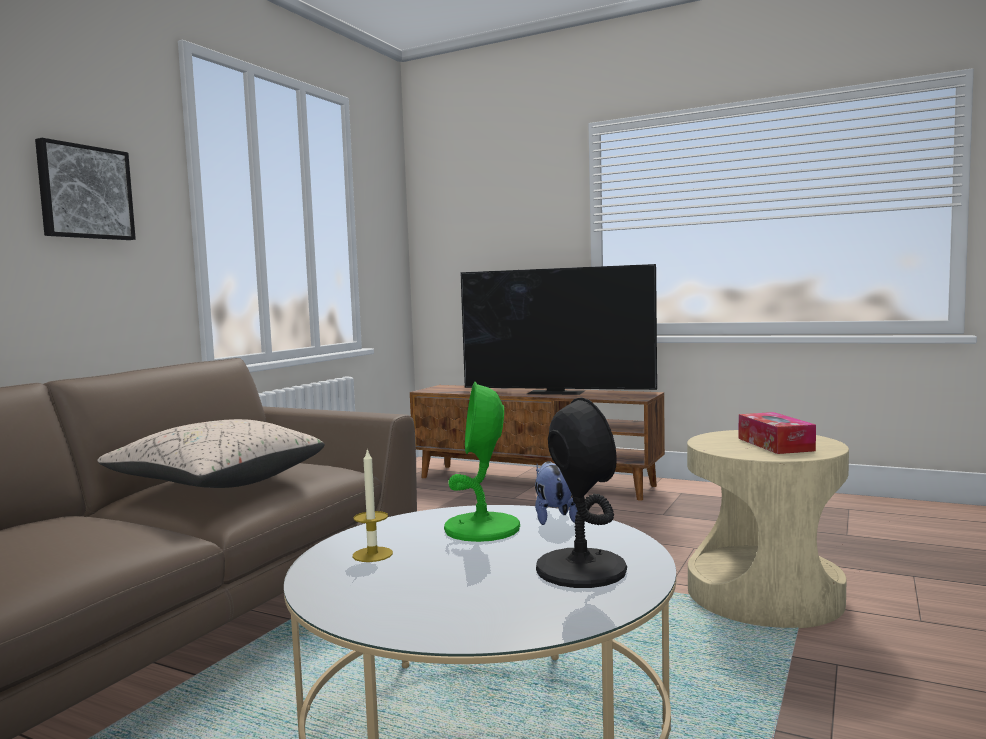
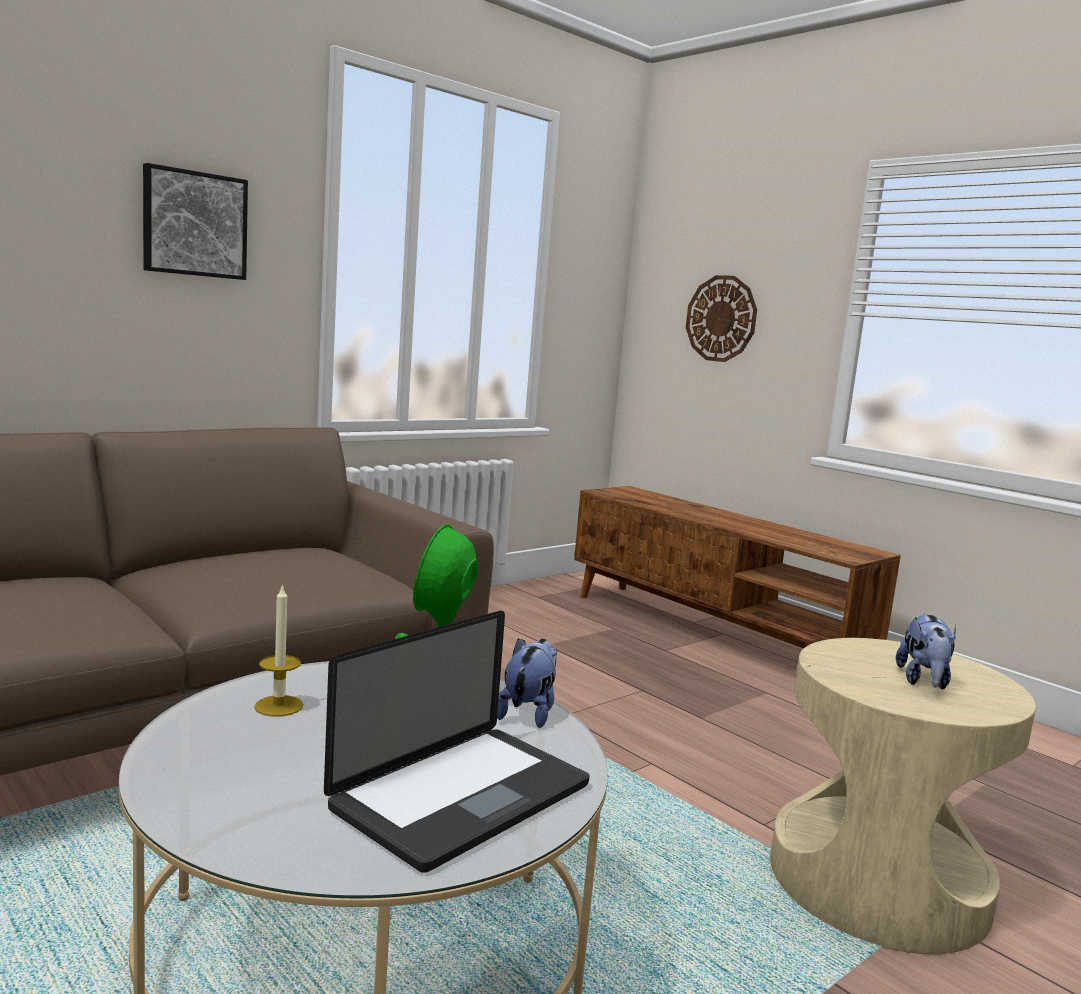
camera: 20 degrees right, 5 degrees up
beige pillow [97,419,325,488] -> none
television [460,264,657,395] -> none
black table lamp [536,397,627,588] -> laptop [324,611,590,873]
tissue box [739,412,816,454] -> plush toy [896,614,956,689]
none -> wall clock [686,275,757,362]

